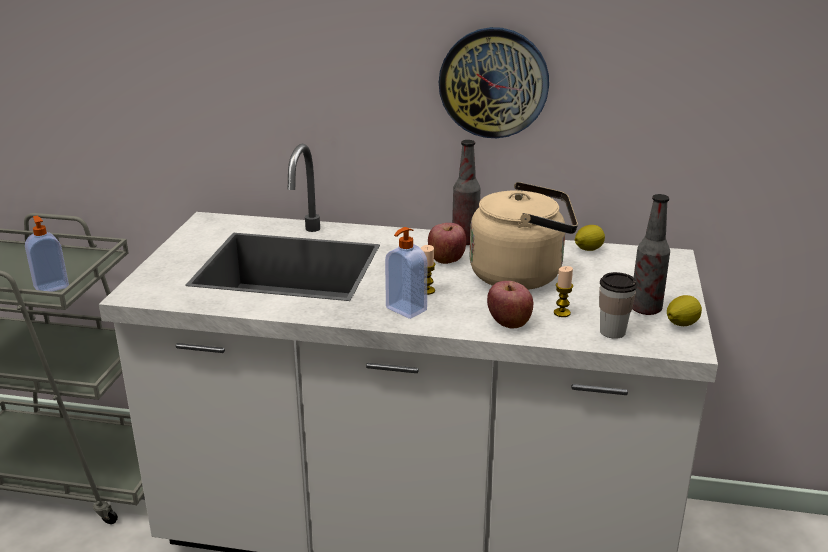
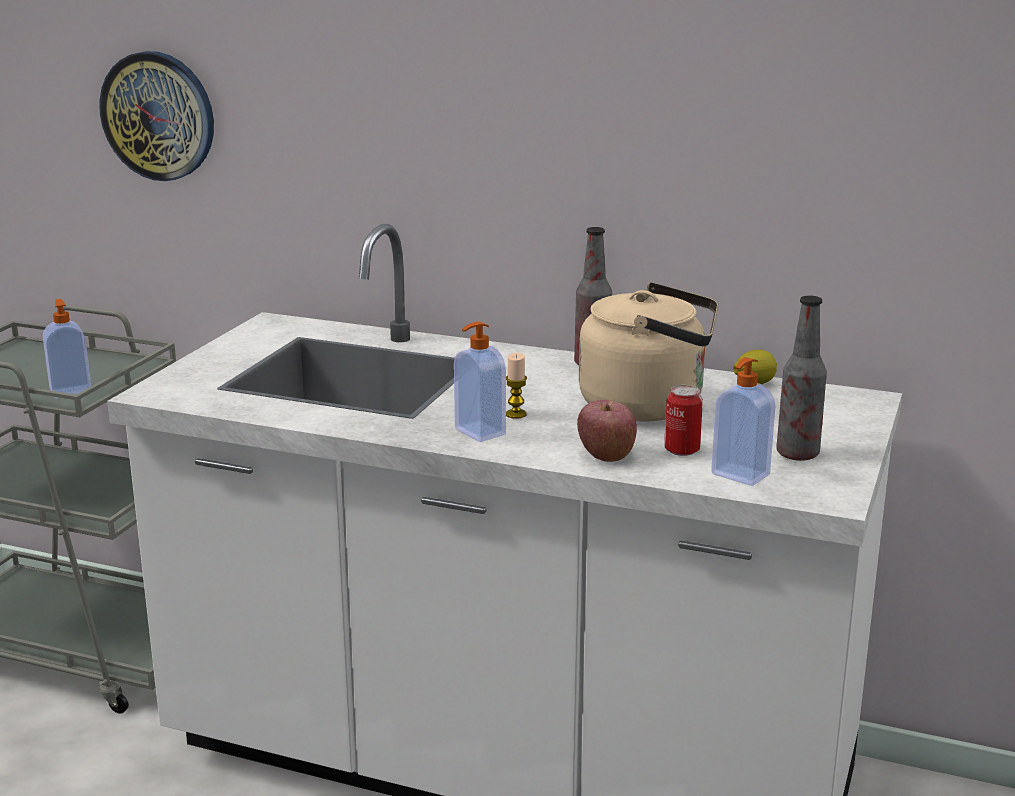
camera: 10 degrees right, 5 degrees down
apple [428,223,466,264] -> none
wall clock [439,27,549,138] -> wall clock moved to [99,51,214,181]
candle [554,266,573,317] -> can [664,385,703,456]
cup [599,272,638,339] -> soap dispenser [711,357,775,486]
lemon [667,295,702,326] -> none

